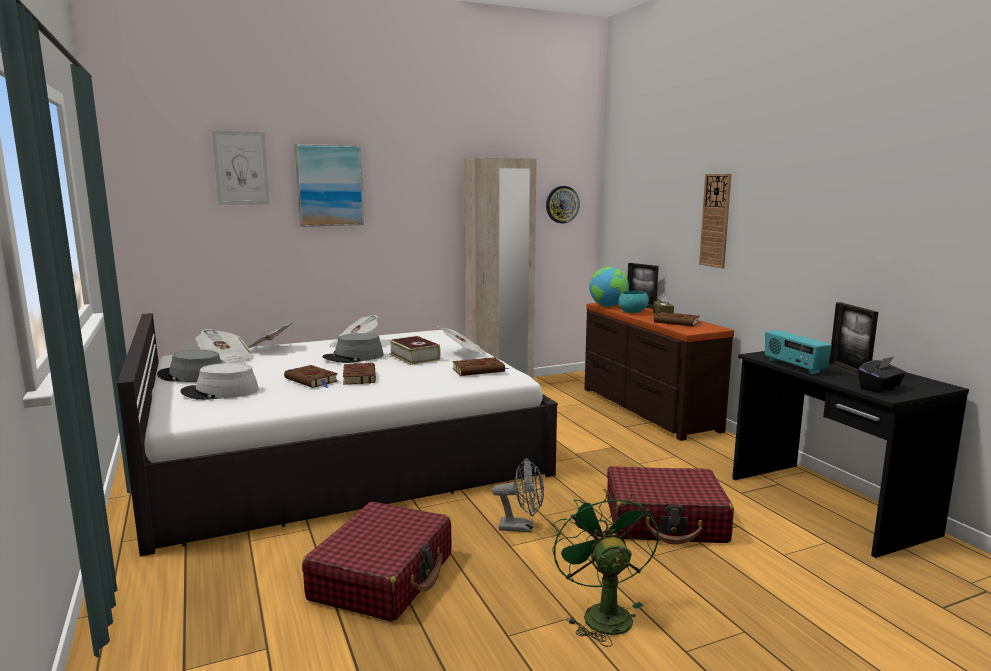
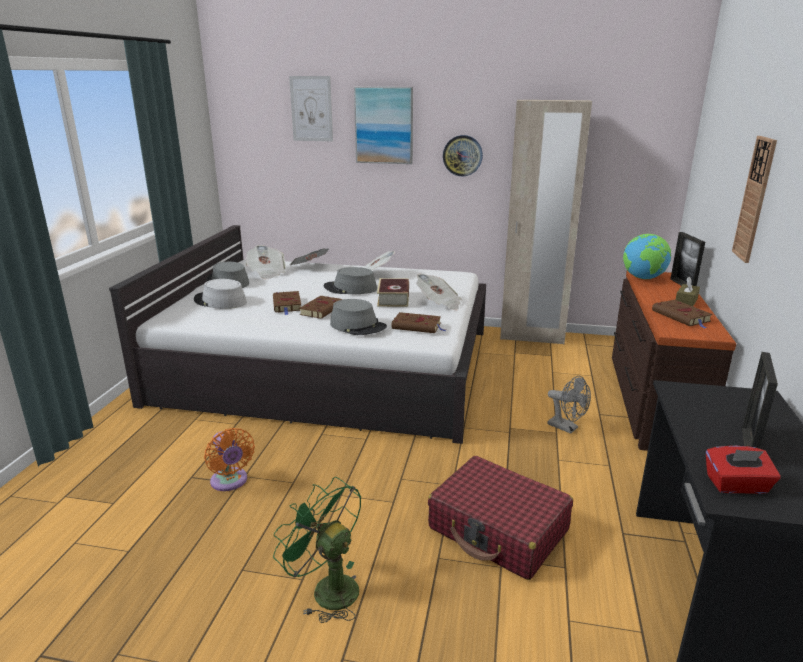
camera: 35 degrees right, 10 degrees up
red suitcase [302,502,452,622] -> orange fan [204,428,255,491]
grey fan [492,458,544,533] -> grey fan moved to [547,376,591,434]
wall clock [546,186,580,223] -> wall clock moved to [443,135,483,176]
green fan [552,489,659,647] -> green fan turned 75 degrees counterclockwise [273,477,361,623]
turquoise bowl [618,291,649,313] -> none
radio [765,330,832,374] -> none
black tissue box [858,357,906,393] -> red tissue box [706,446,781,494]
none -> grey hat [330,299,387,335]

